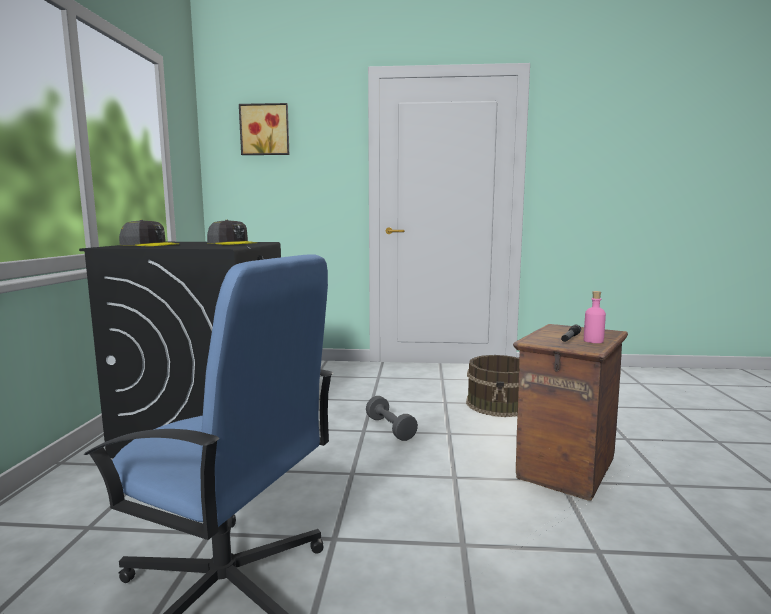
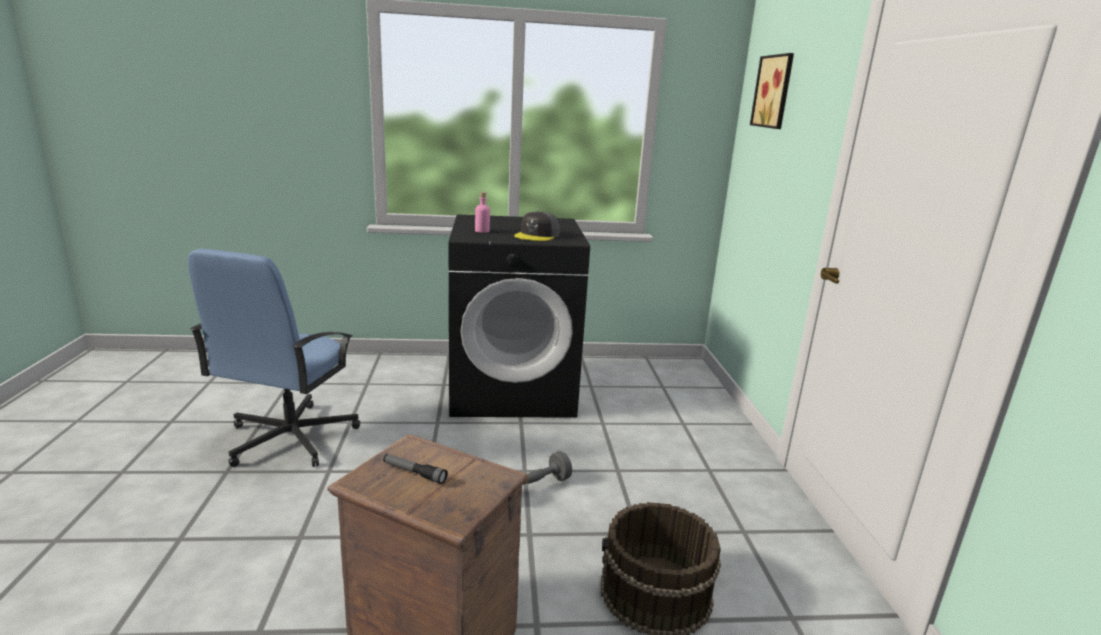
camera: 80 degrees right, 10 degrees up
grey cap [119,220,179,246] -> none
pink bottle [584,291,606,343] -> pink bottle moved to [475,192,490,233]

